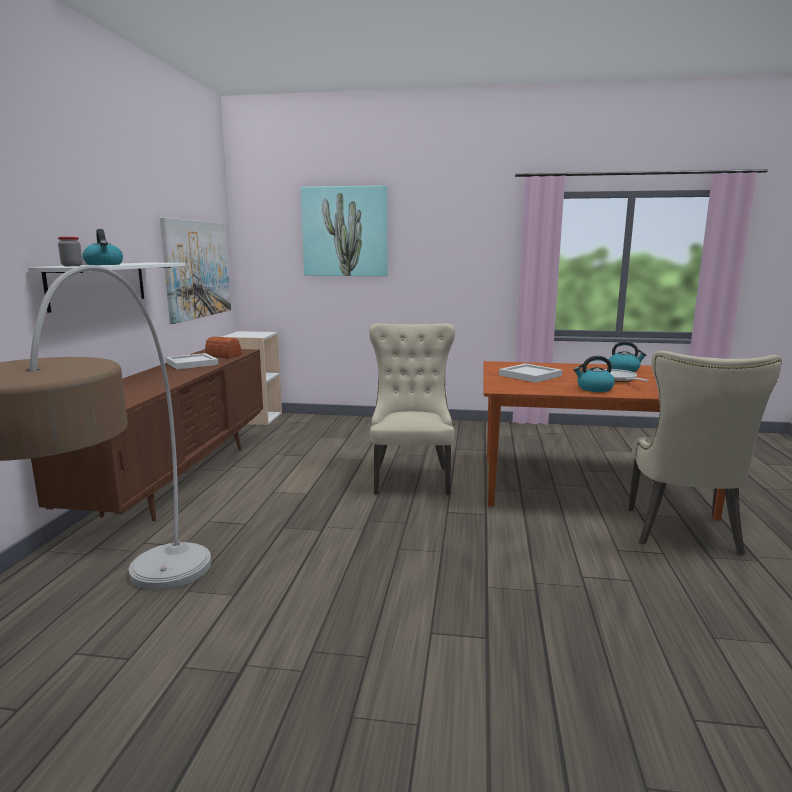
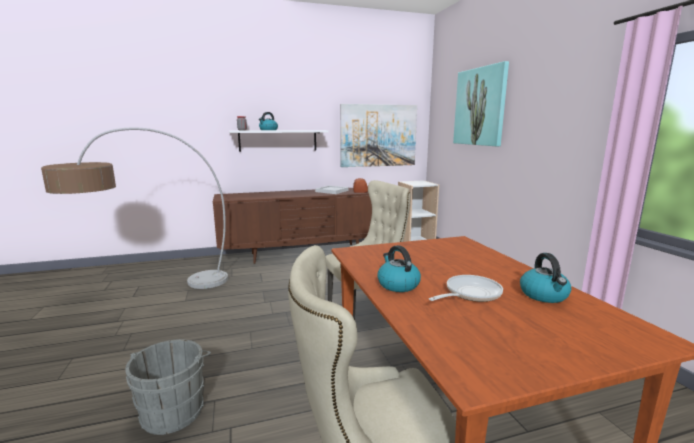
camera: 65 degrees right, 0 degrees up
white tray [499,363,562,383] -> none
none -> grey bucket [125,339,211,435]

